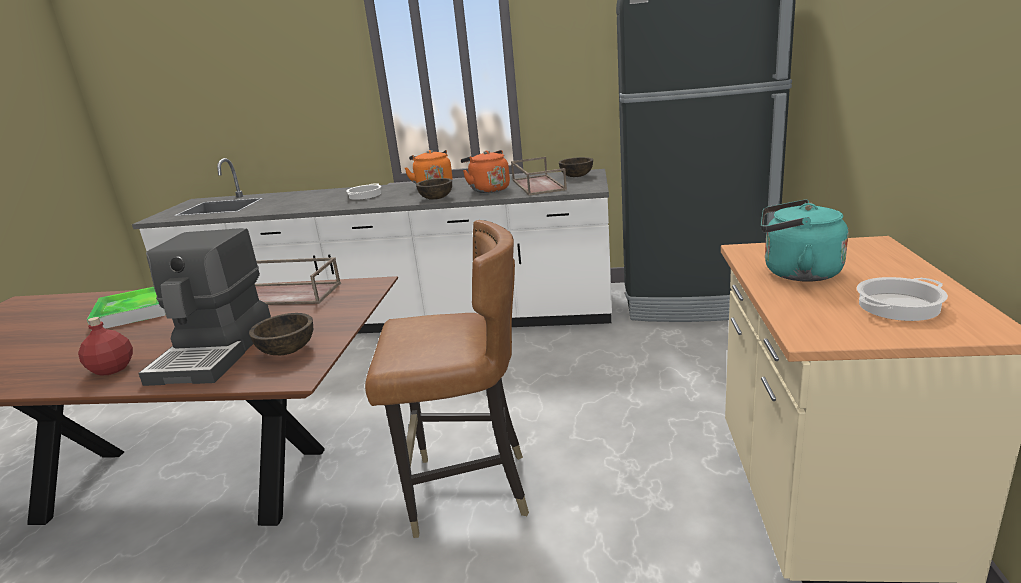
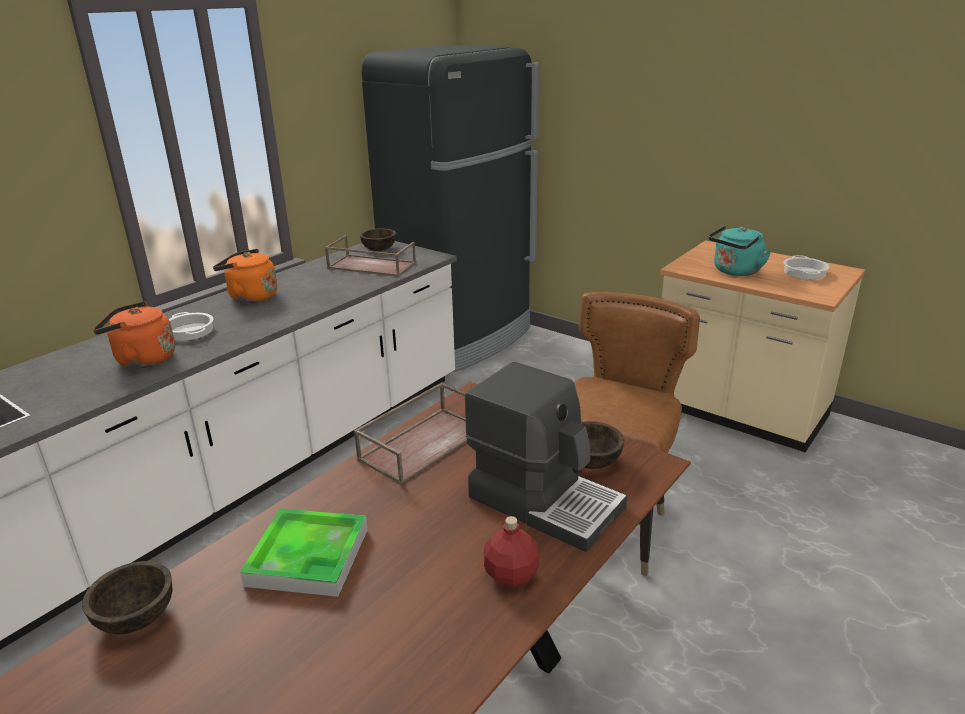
camera: 60 degrees left, 5 degrees up
brown bowl [416,178,452,200] -> brown bowl moved to [82,561,173,634]
orange kettle [461,150,510,193] -> orange kettle moved to [93,301,175,368]

